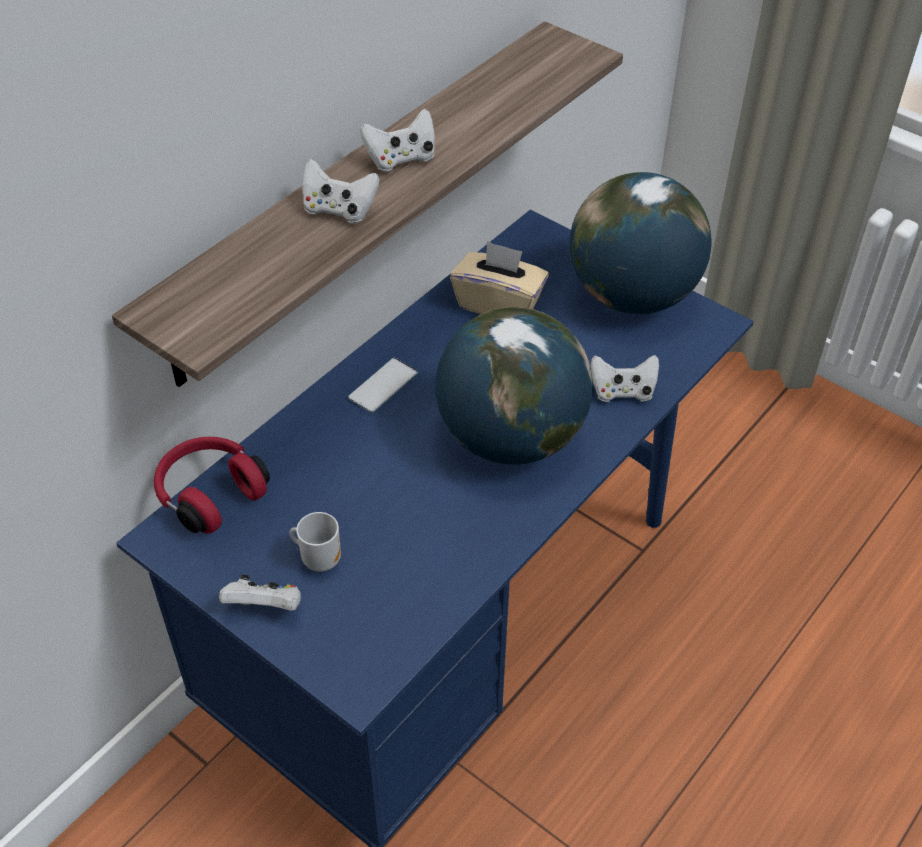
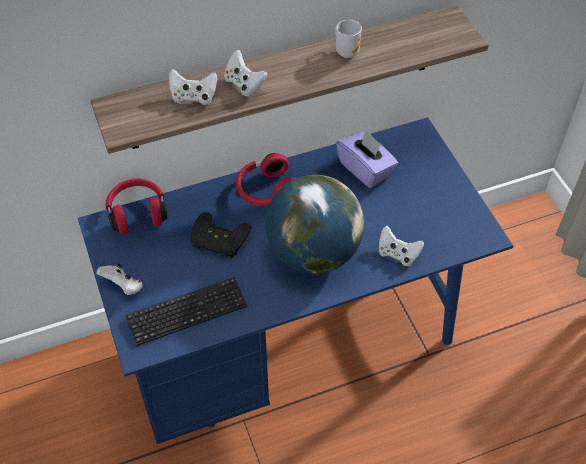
camera: 30 degrees right, 5 degrees up
mug [289,512,341,572] -> mug moved to [335,20,362,58]
phone [348,358,418,413] -> red headphones [236,153,296,206]
white game controller [360,109,435,172] -> white game controller moved to [169,69,217,105]
beige tissue box [450,241,549,314] -> purple tissue box [336,130,398,188]
globe [570,172,712,314] -> none
none -> keyboard [125,277,247,346]
none -> black game controller [191,212,251,258]

